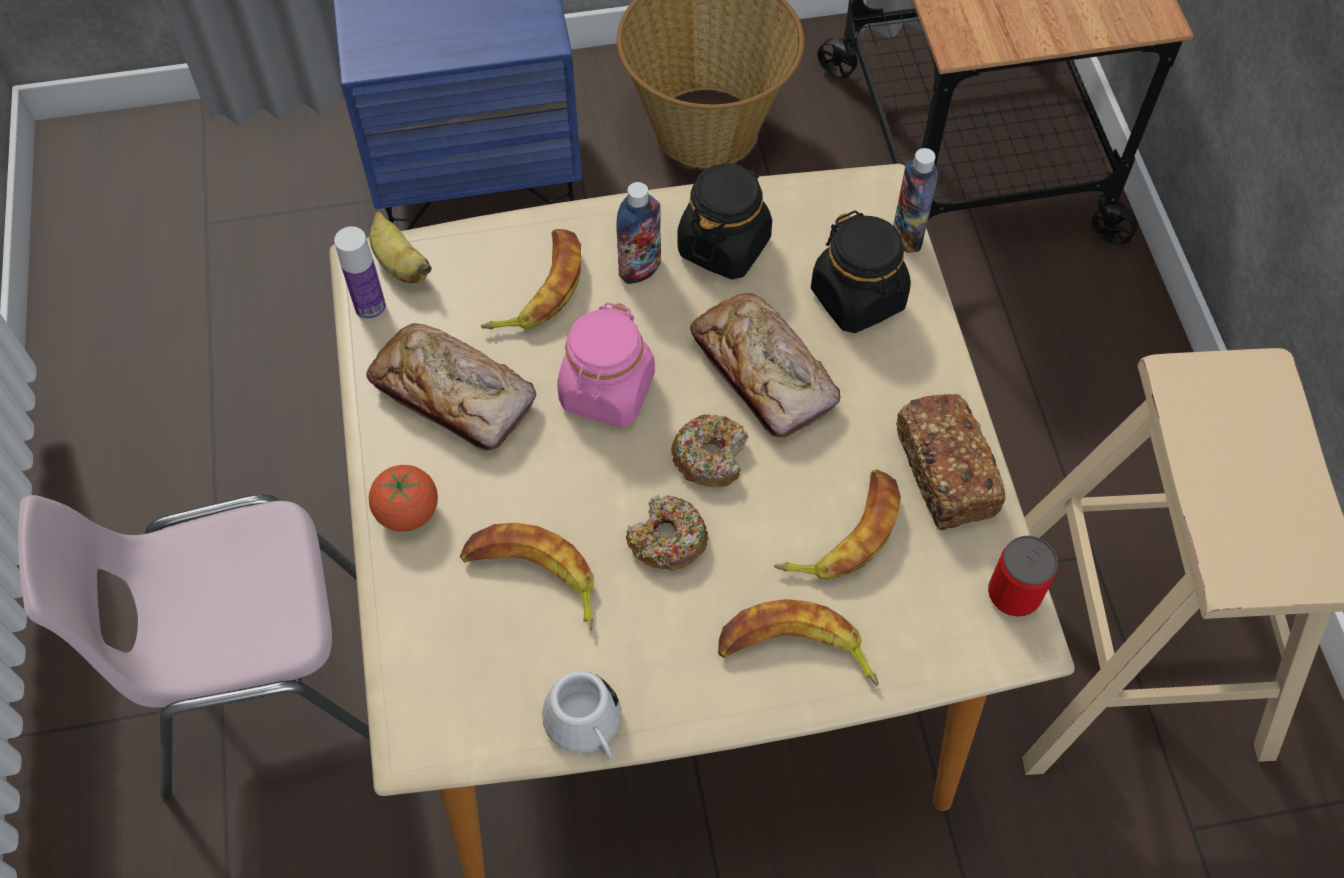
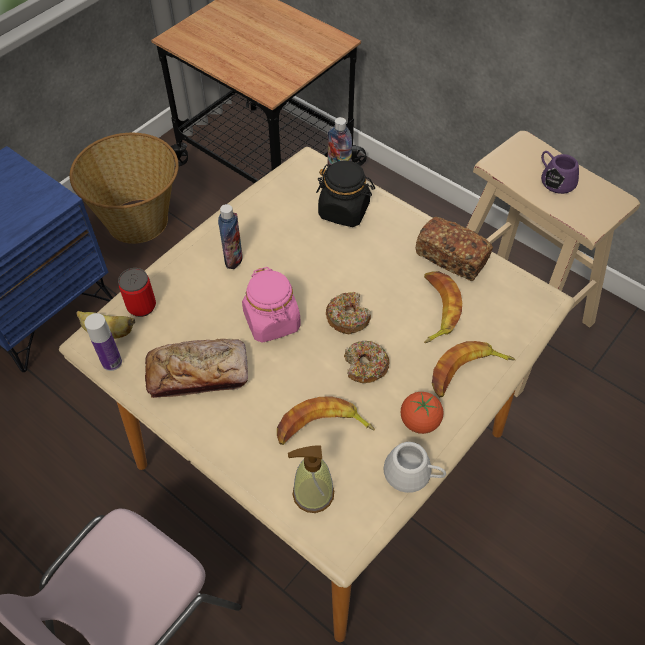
camera: 40 degrees left, 5 degrees down
tomato [369,465,438,532] -> tomato moved to [401,392,443,434]
banana [480,229,581,329] -> none
black jar [677,160,772,279] -> none
bread [690,293,840,438] -> none
can [988,536,1058,617] -> can moved to [118,268,156,317]
none -> soap dispenser [288,445,334,513]
none -> purple mug [541,151,579,194]

